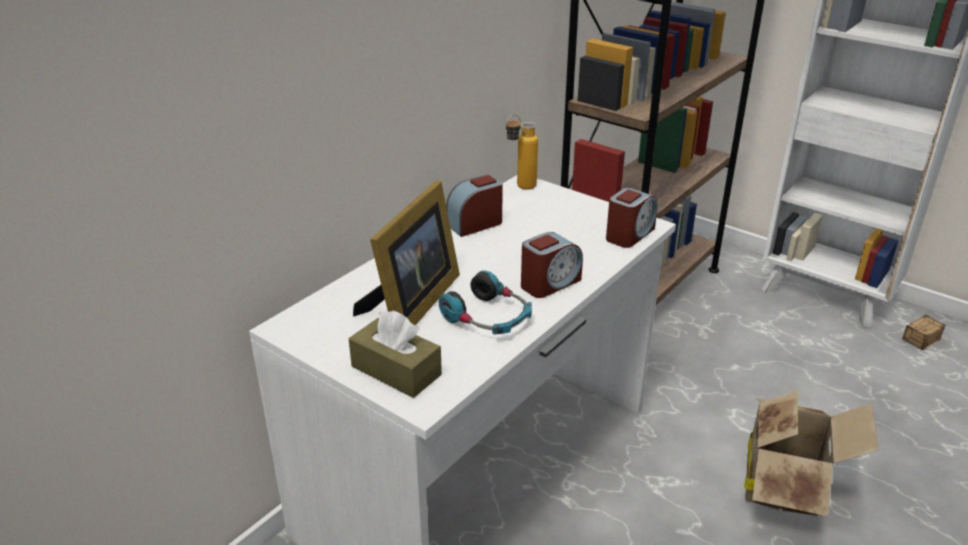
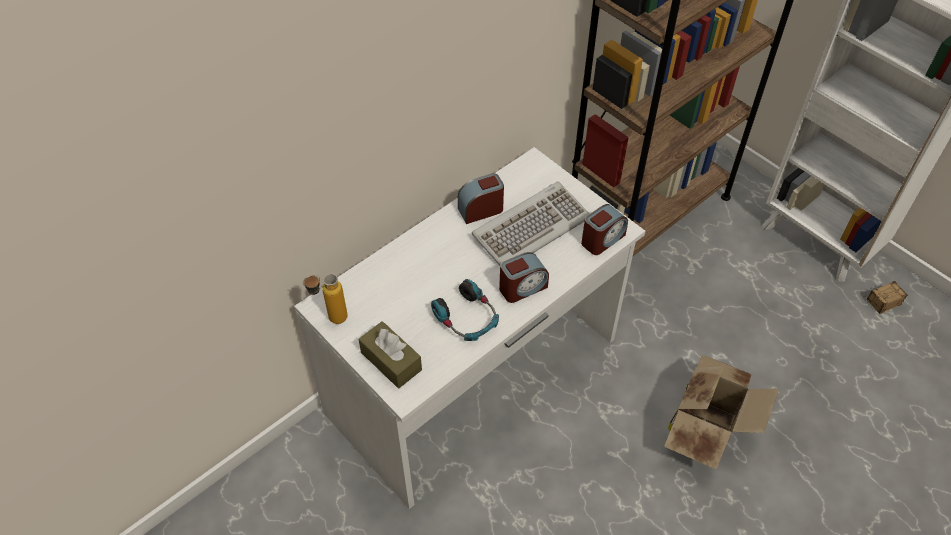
camera: 10 degrees right, 20 degrees up
picture frame [353,180,460,325] -> none
bottle [505,114,538,190] -> bottle moved to [303,273,348,324]
none -> keyboard [472,181,590,266]

